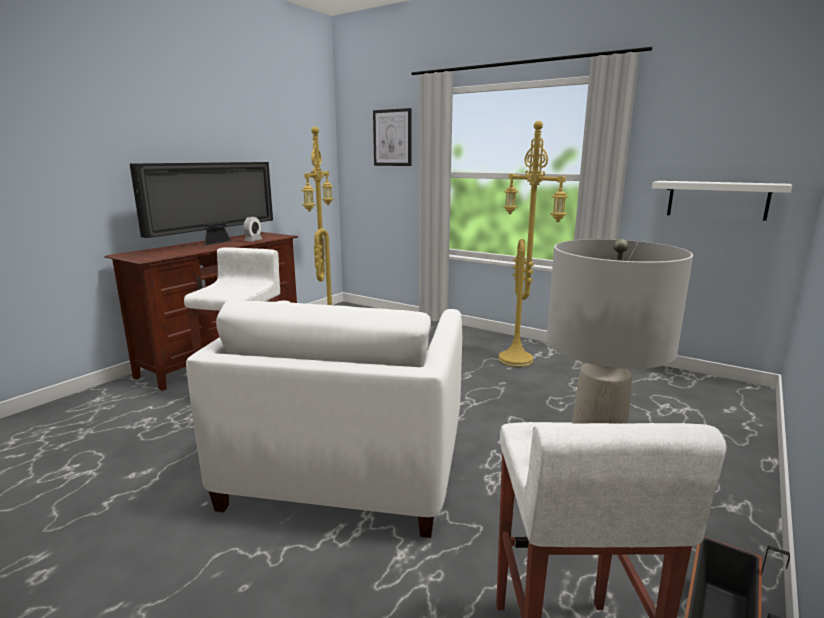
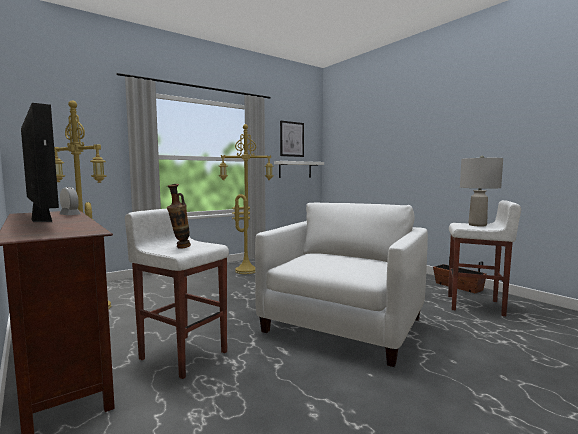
camera: 70 degrees left, 10 degrees down
white armchair [186,299,462,538] -> white armchair turned 90 degrees counterclockwise [255,203,428,367]
picture [373,108,411,166] -> picture moved to [280,121,304,157]
none -> vase [167,184,191,249]

